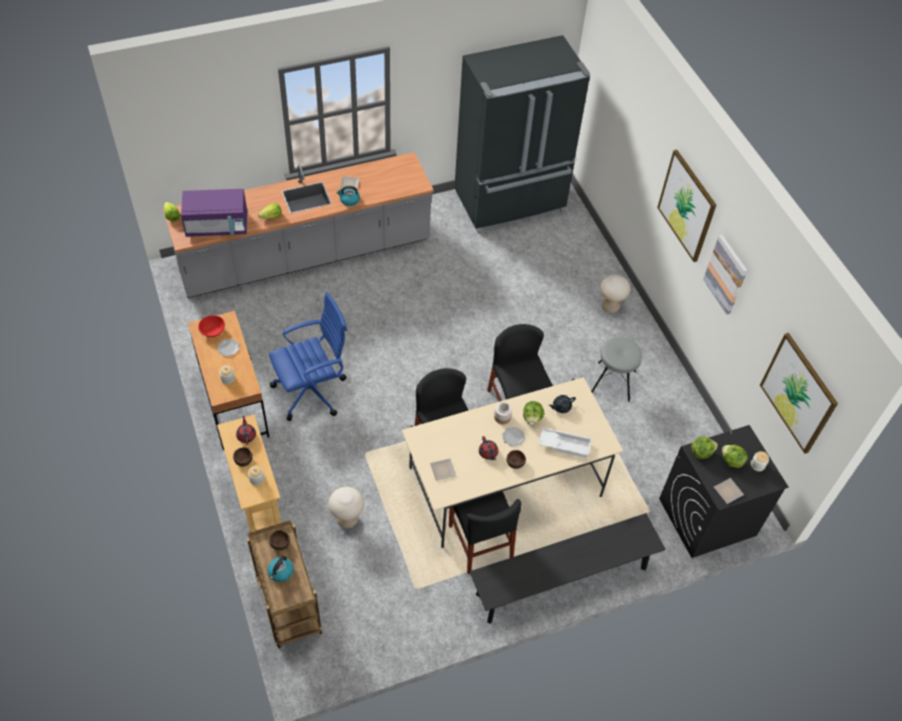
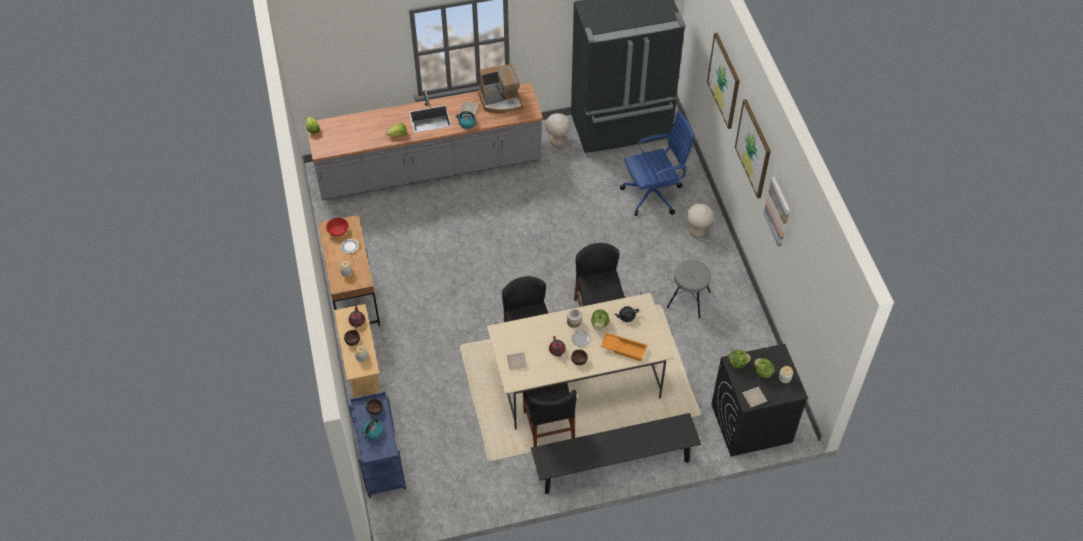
camera: 10 degrees right, 0 degrees up
purple microwave [181,189,248,237] -> none
brown cart [247,520,322,648] -> blue cart [348,392,406,497]
blue office chair [269,293,347,421] -> blue office chair moved to [620,110,695,216]
beige stool [328,487,364,528] -> beige stool moved to [545,113,571,147]
white tray [539,427,592,458] -> orange tray [601,332,647,361]
picture [760,333,838,454] -> picture moved to [707,33,740,129]
none -> coffee machine [478,64,523,113]

